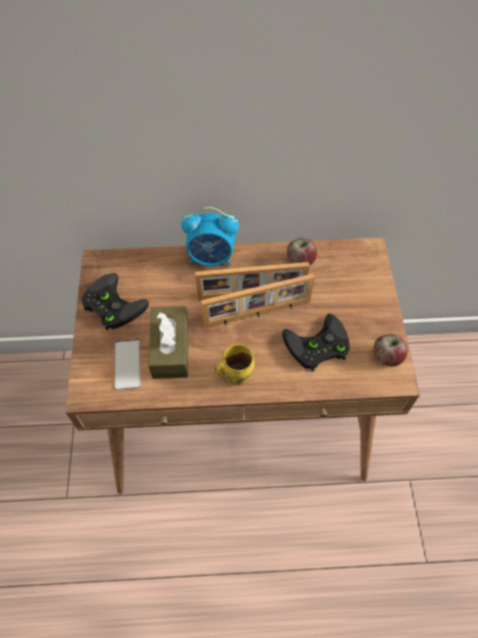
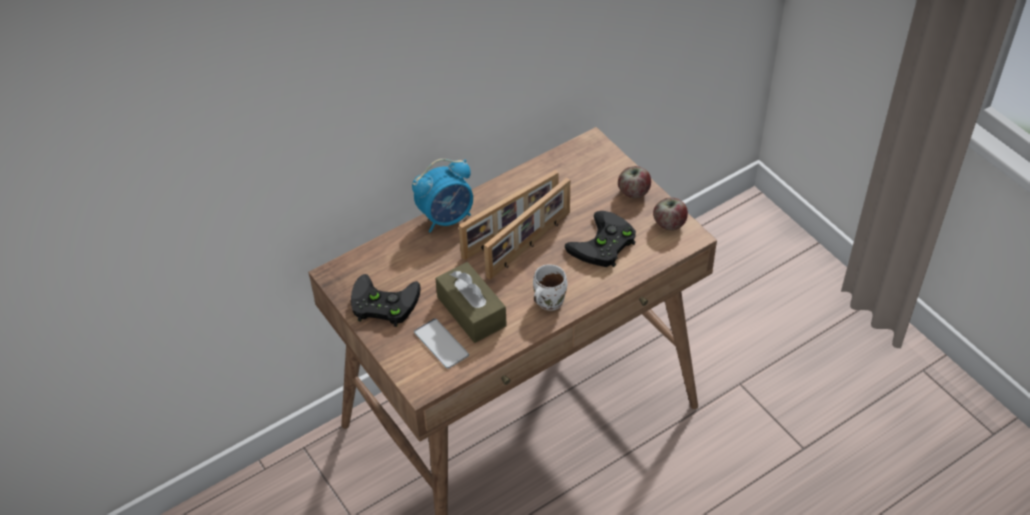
camera: 30 degrees left, 10 degrees down
yellow mug [215,344,254,385] -> white mug [533,264,567,311]
apple [287,238,317,265] -> apple moved to [618,166,651,198]

